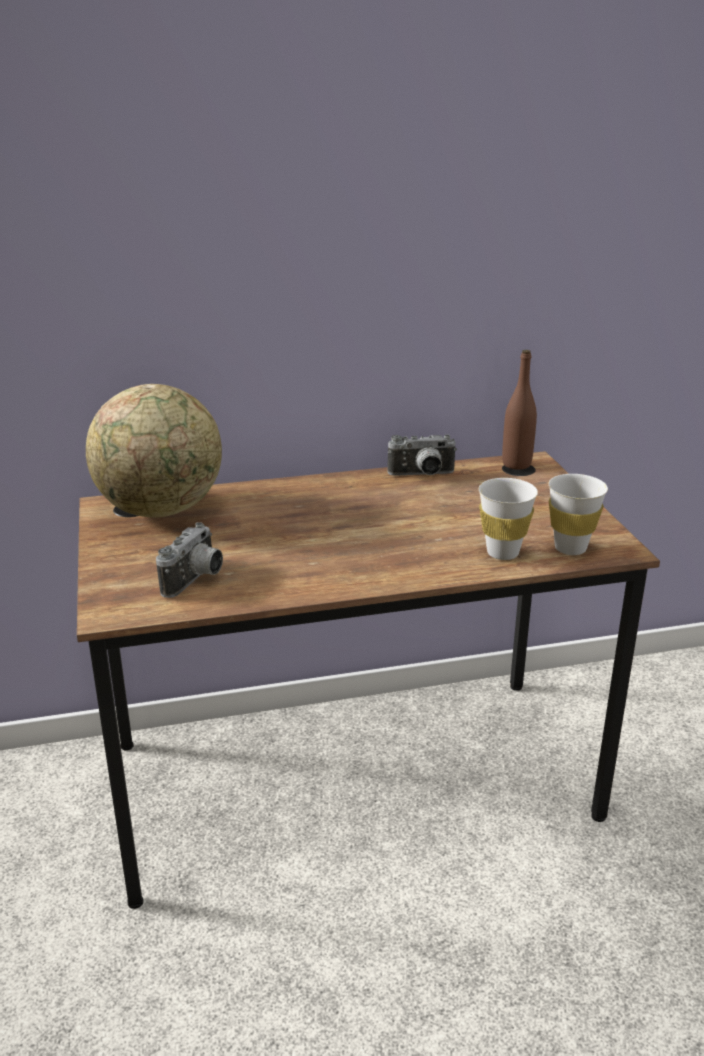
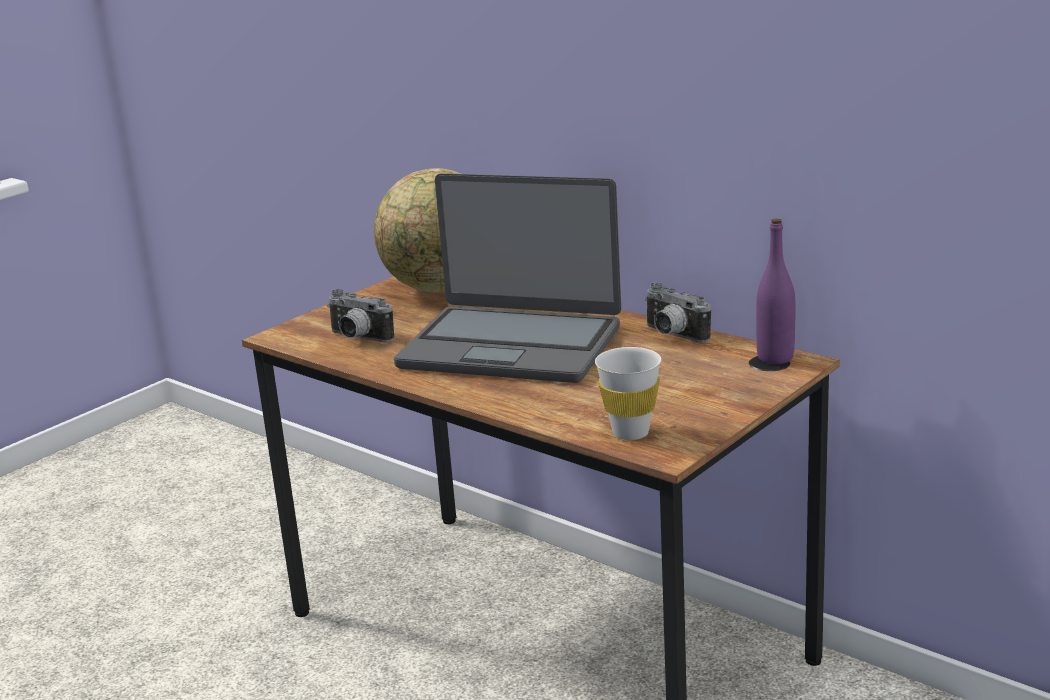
camera: 55 degrees right, 5 degrees down
camera [156,522,223,598] -> camera turned 45 degrees clockwise [327,289,394,342]
white cup [479,478,538,560] -> none
brown bottle [502,350,537,470] -> purple bottle [756,219,796,364]
none -> laptop [394,173,621,383]

